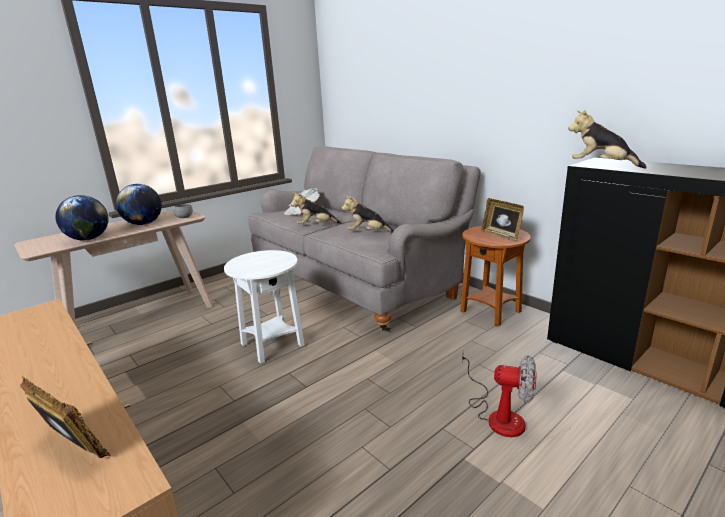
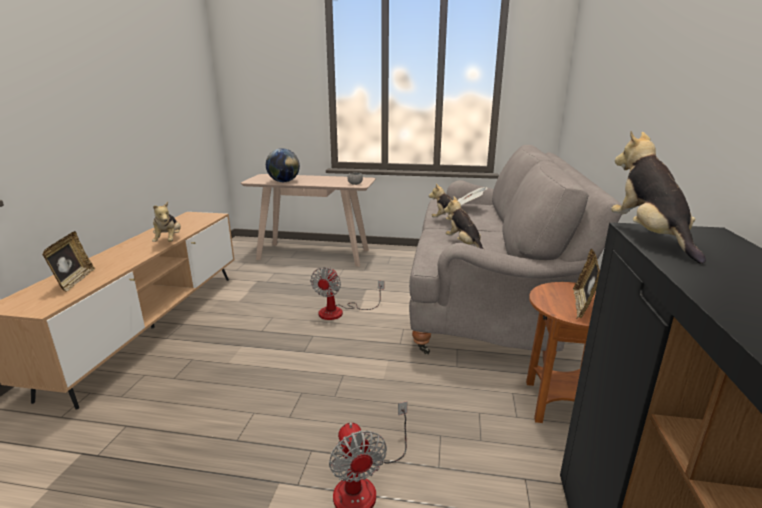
camera: 50 degrees right, 0 degrees up
globe [116,184,162,225] -> none
white side table [224,250,305,364] -> fan [310,267,384,320]
none -> plush toy [152,202,181,242]

